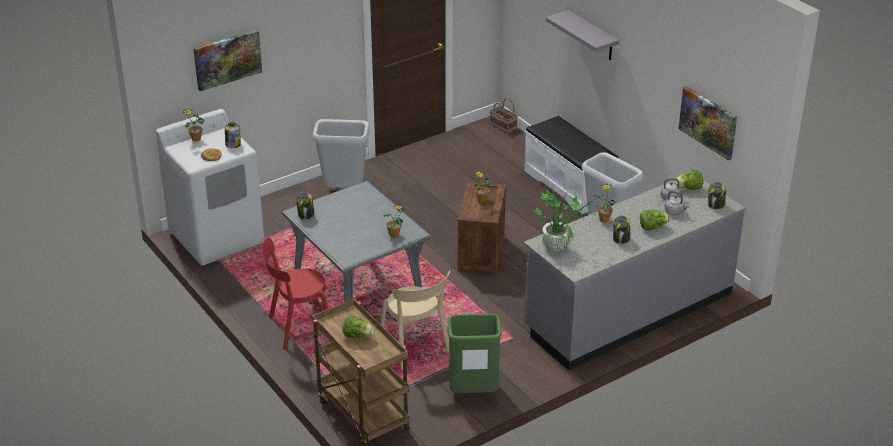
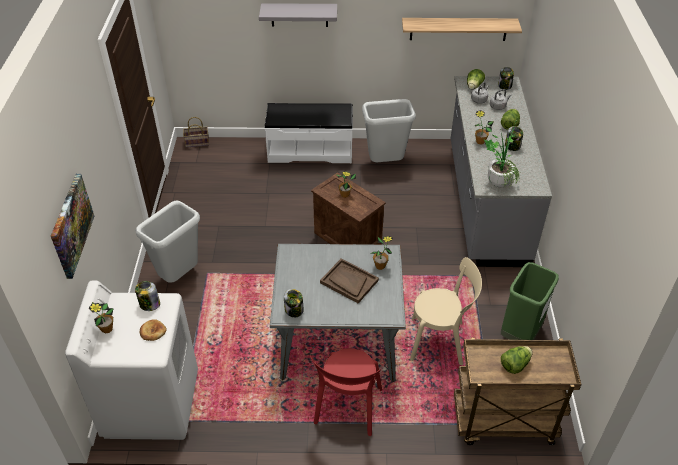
camera: 55 degrees left, 10 degrees up
picture [679,86,737,160] -> shelf [402,18,522,41]
none -> brown tray [320,258,379,304]

